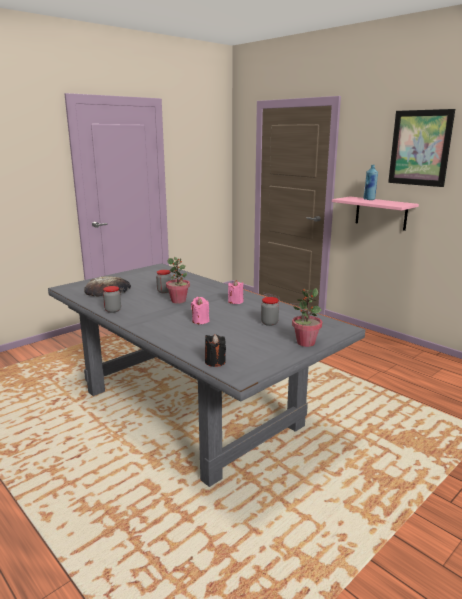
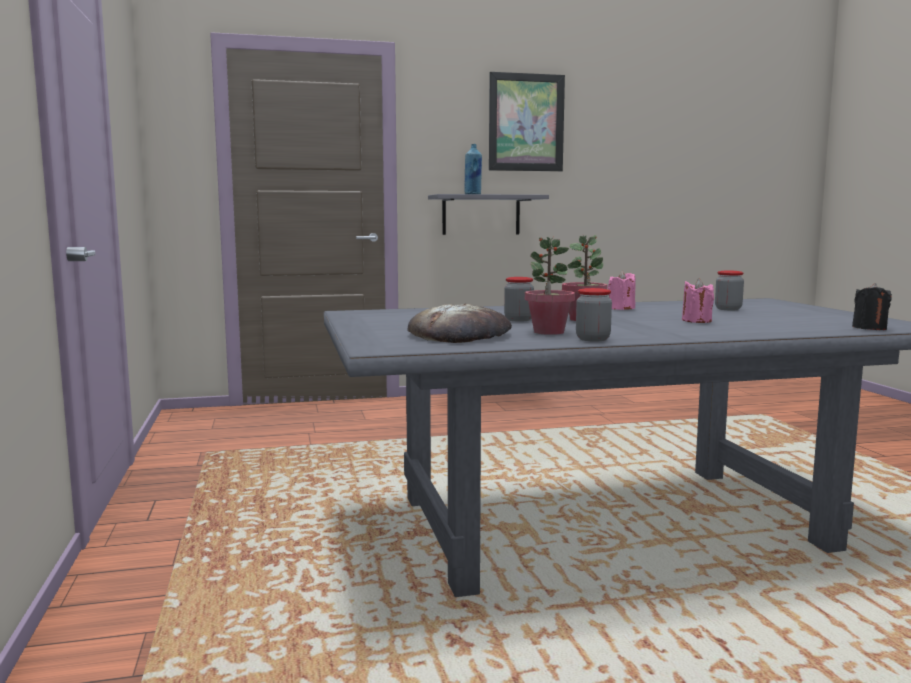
camera: 60 degrees left, 10 degrees down
potted plant [292,288,323,347] -> potted plant moved to [525,237,575,335]
pink shelf [332,196,419,231] -> grey shelf [428,194,549,235]

